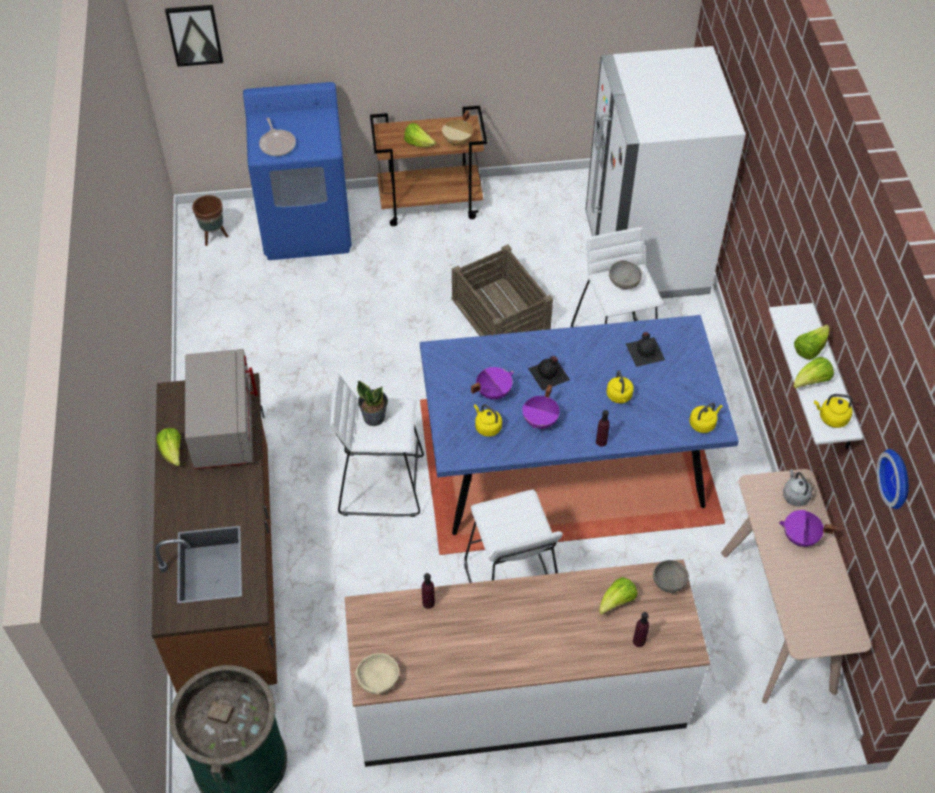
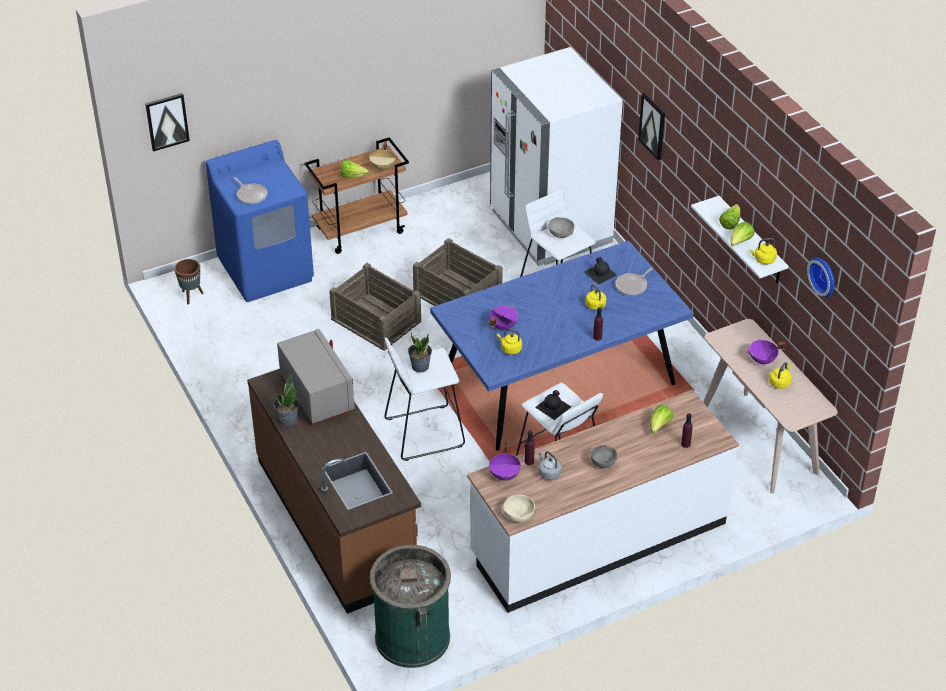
camera: 20 degrees left, 10 degrees down
lettuce [156,428,181,466] -> potted plant [274,375,299,427]
purple cooking pot [522,384,560,429] -> purple cooking pot moved to [489,443,521,481]
black bottle [528,356,570,391] -> black bottle moved to [535,390,571,420]
grey bowl [653,560,689,593] -> grey bowl moved to [591,445,618,468]
yellow kettle [689,403,723,433] -> yellow kettle moved to [769,362,791,389]
grey kettle [783,469,812,506] -> grey kettle moved to [539,451,562,480]
none -> crate [329,263,421,351]
none -> frying pan [615,268,653,296]
none -> picture [638,93,665,160]

